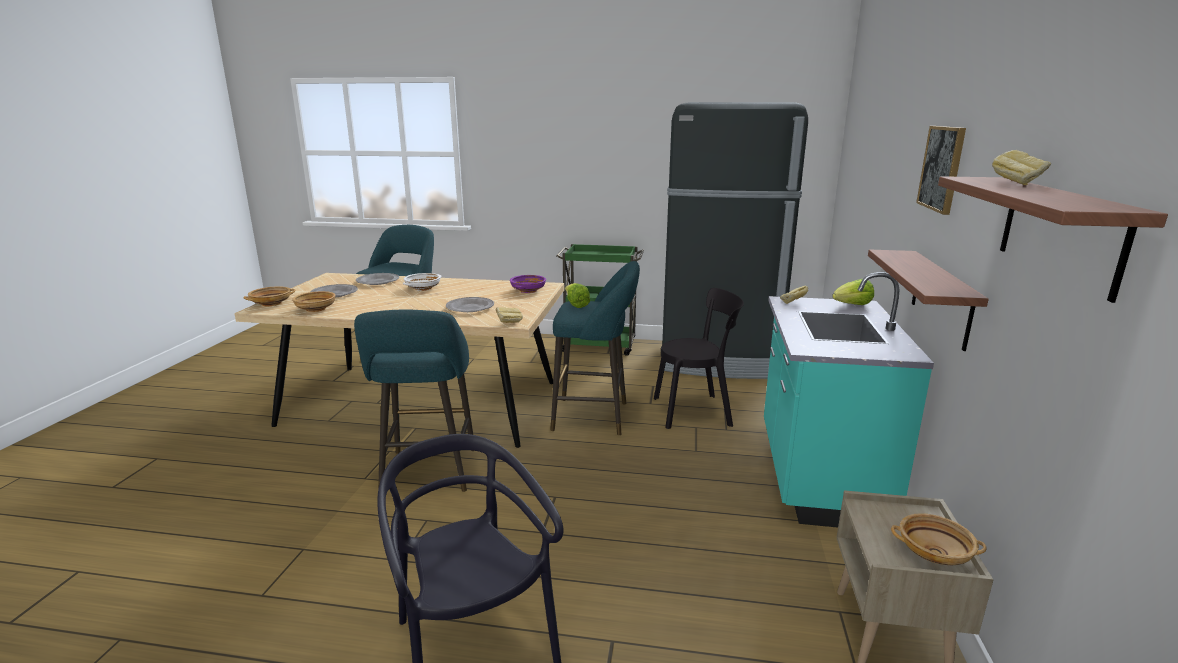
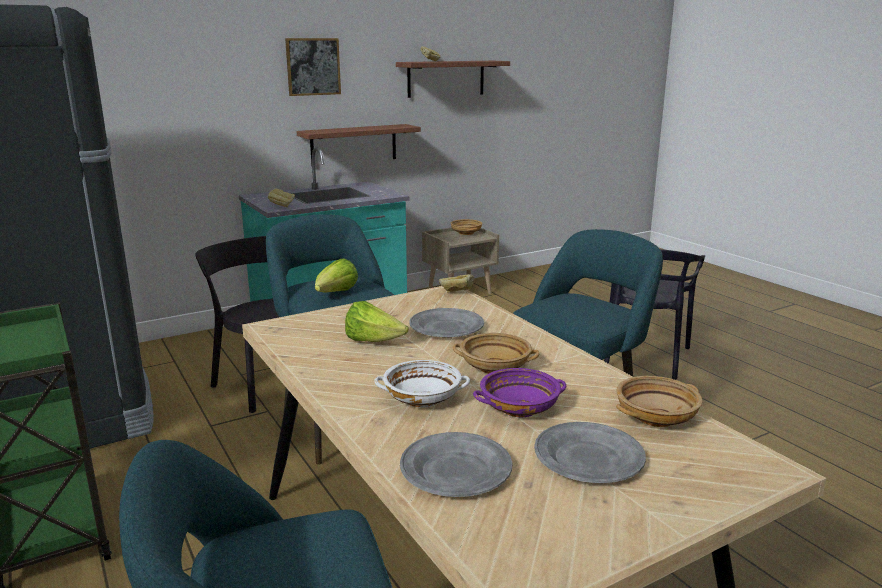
camera: 130 degrees left, 0 degrees up
beige bowl [244,286,295,306] -> beige bowl moved to [453,333,540,374]
purple bowl [510,275,546,293] -> purple bowl moved to [473,368,566,417]
lettuce [832,279,874,305] -> lettuce moved to [345,301,409,342]

